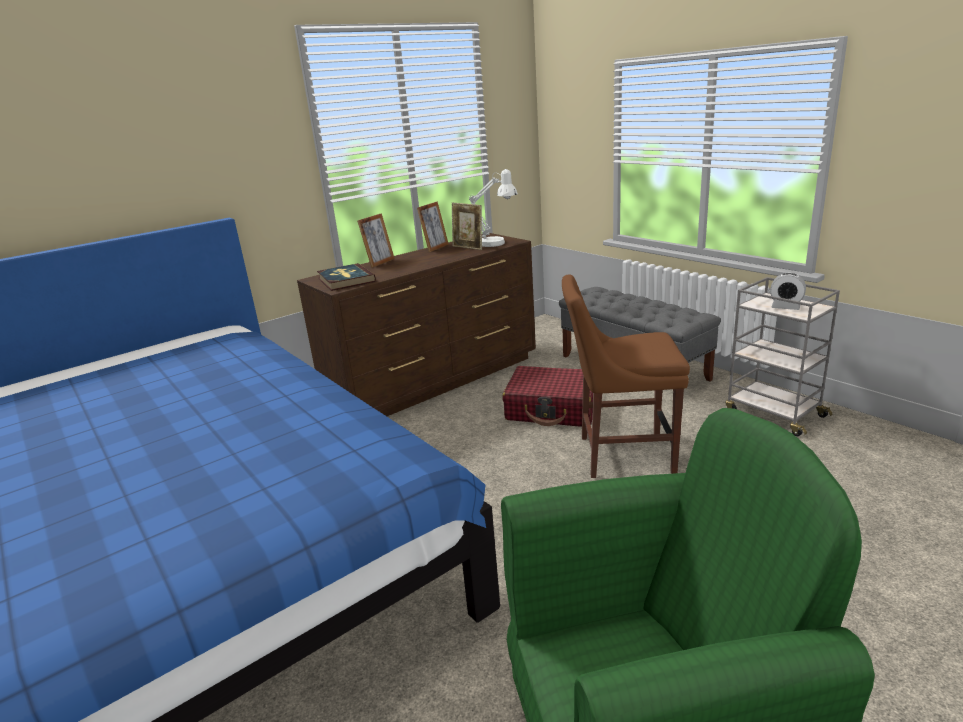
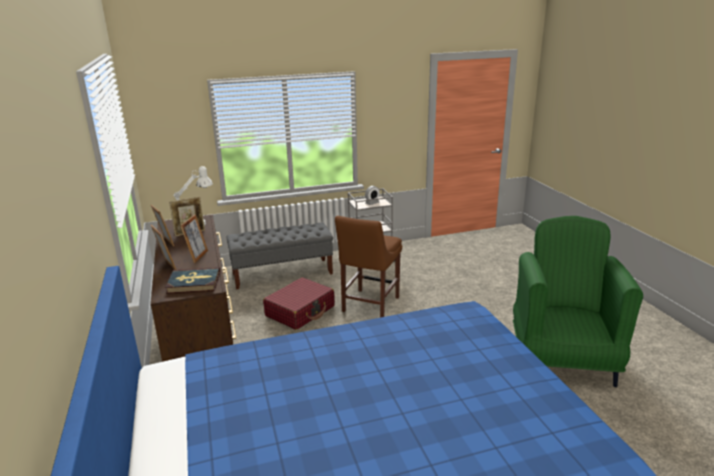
camera: 70 degrees left, 0 degrees up
none -> picture frame [181,215,208,263]

